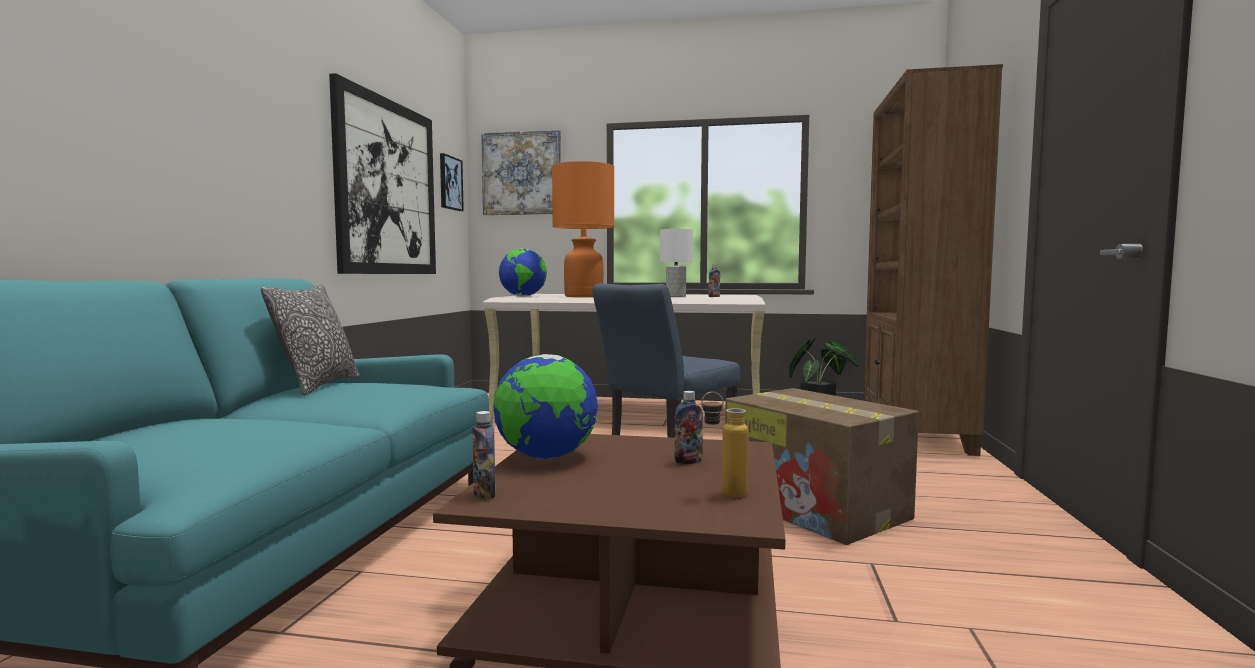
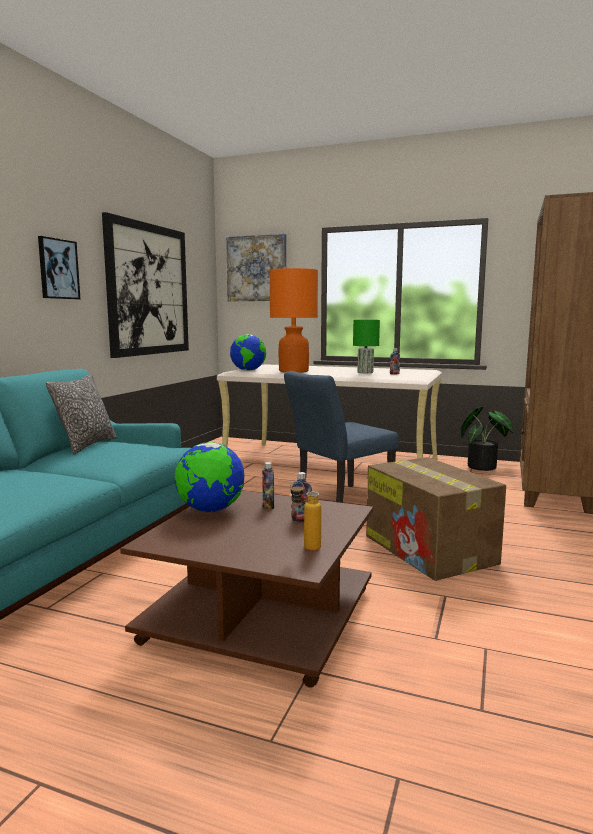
camera: 10 degrees right, 5 degrees up
picture [440,153,464,211] -> picture moved to [38,236,80,299]
bottle [472,411,496,499] -> bottle moved to [262,462,274,510]
white table lamp [660,229,693,297] -> green table lamp [353,320,380,373]

